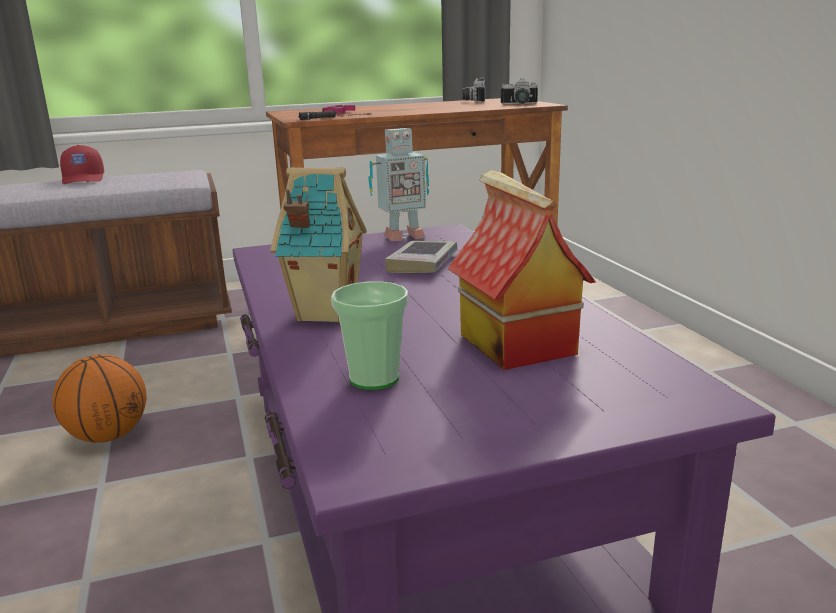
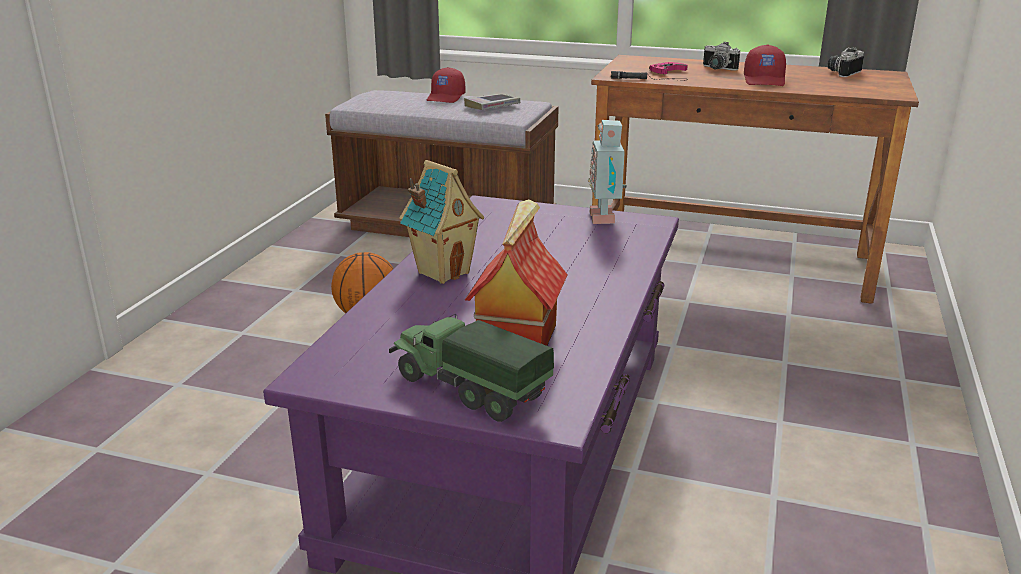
camera: 35 degrees right, 5 degrees up
cup [331,281,408,390] -> none
toy robot [368,128,429,241] -> toy robot turned 75 degrees clockwise [588,120,626,224]
book [385,241,457,273] -> book moved to [464,94,520,110]
camera [501,78,538,104] -> camera moved to [703,42,740,71]
none -> toy truck [389,314,554,422]
none -> red cap [744,45,786,86]

